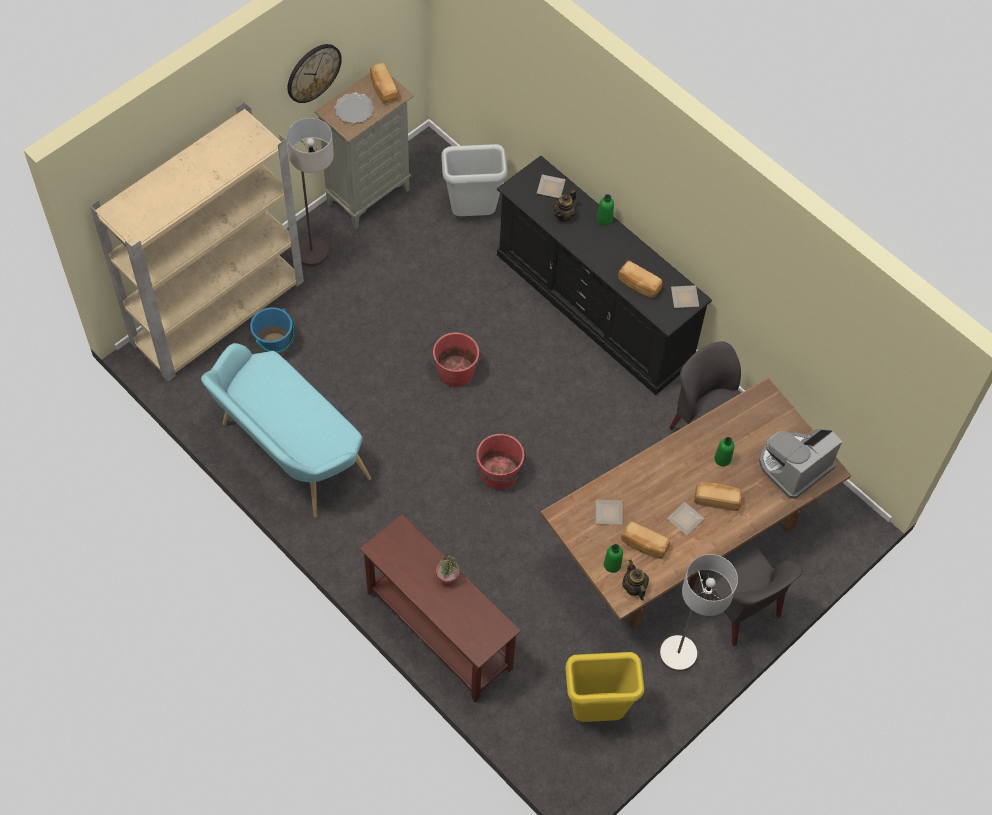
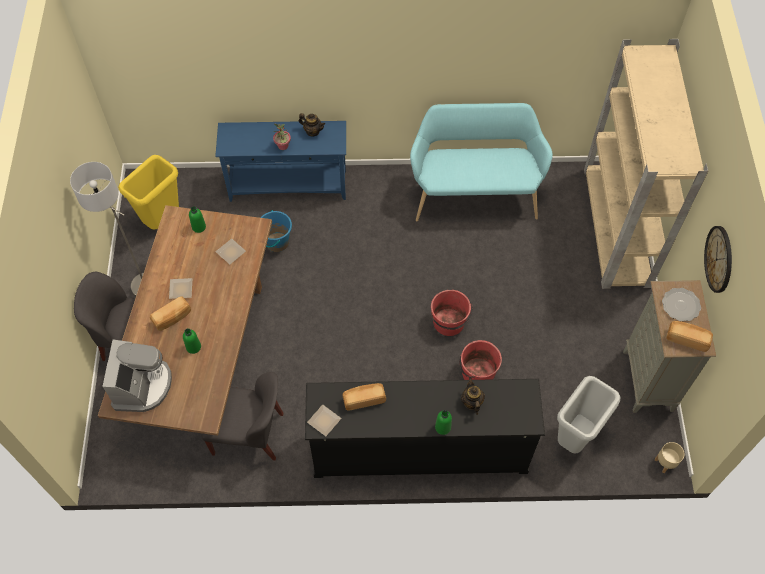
camera: 135 degrees right, 0 degrees up
blue bucket [250,307,295,355] -> blue bucket moved to [261,210,292,252]
grey floor lamp [287,118,334,266] -> none
brown console table [360,514,521,702] -> blue console table [215,121,346,202]
red bucket [476,434,527,489] -> red bucket moved to [459,340,502,380]
plate [537,174,566,198] -> none
bread [621,521,670,559] -> none
teapot [622,560,649,600] -> teapot moved to [299,113,325,137]
none -> beige planter [655,442,684,473]

